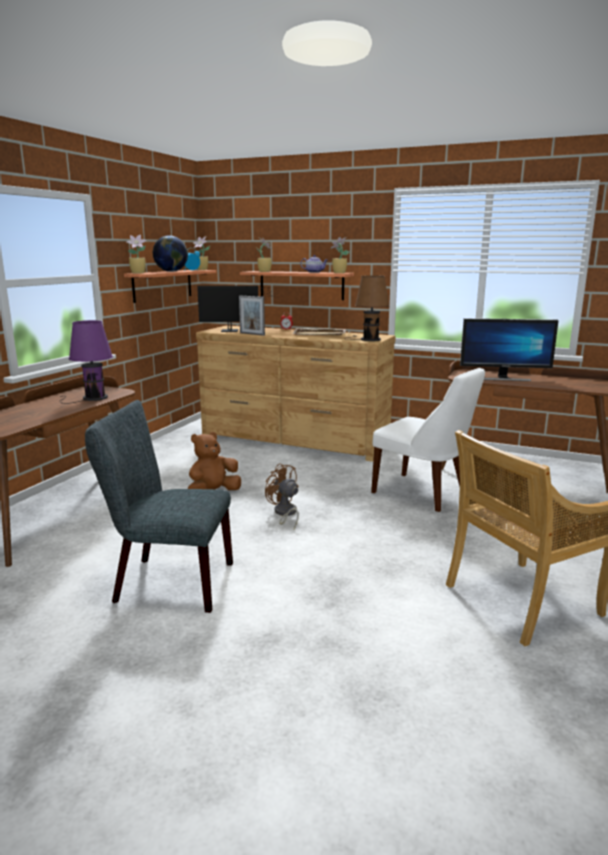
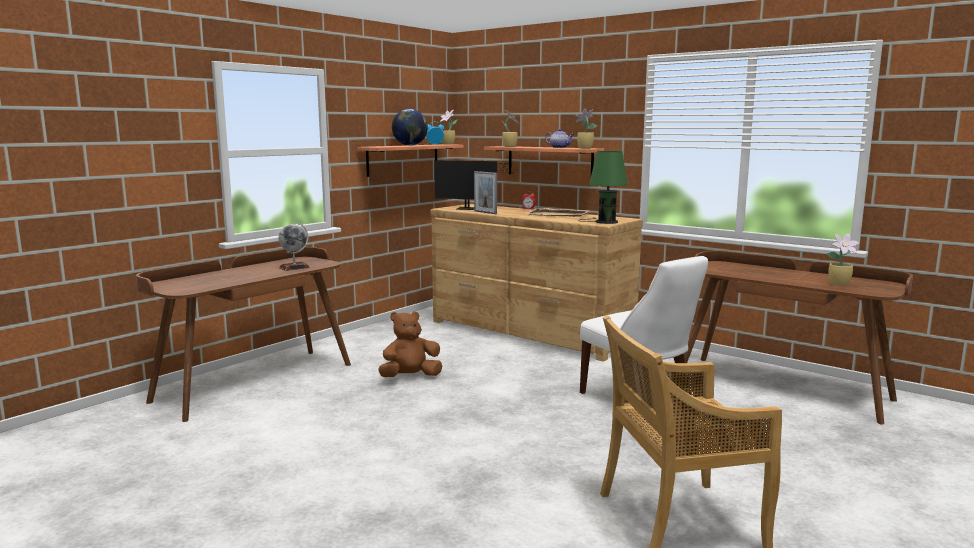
camera: 15 degrees right, 5 degrees down
purple table lamp [59,320,113,404] -> globe [278,222,310,271]
grey chair [85,400,233,613] -> none
potted plant [126,235,146,274] -> potted plant moved to [826,234,859,286]
brown fan [265,463,299,529] -> none
brown table lamp [344,275,389,341] -> green table lamp [578,151,628,224]
monitor [460,318,558,381] -> none

